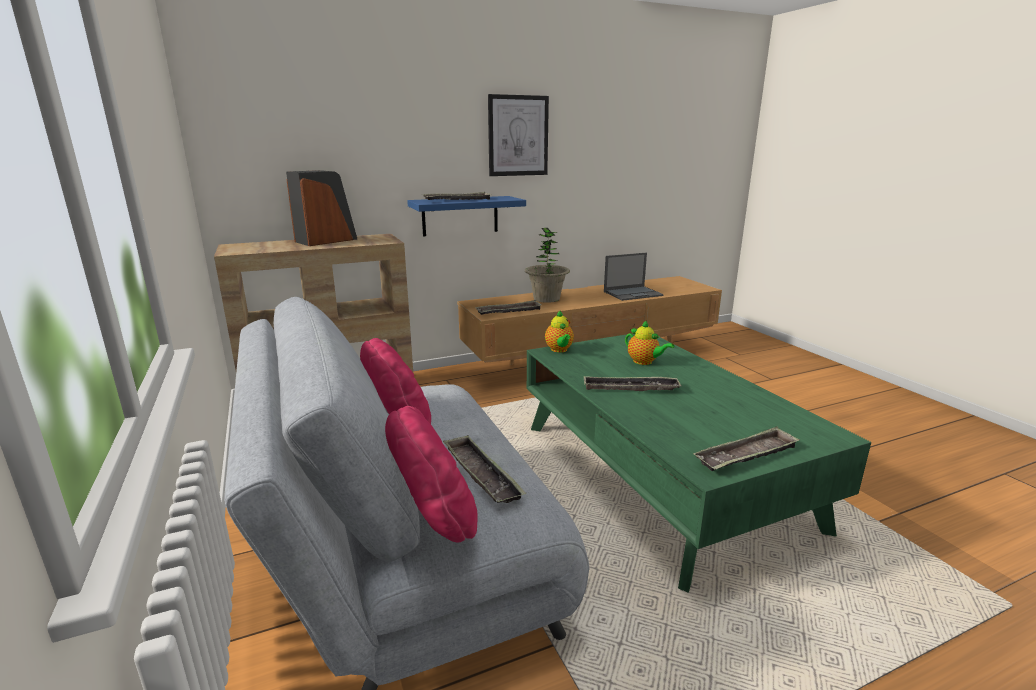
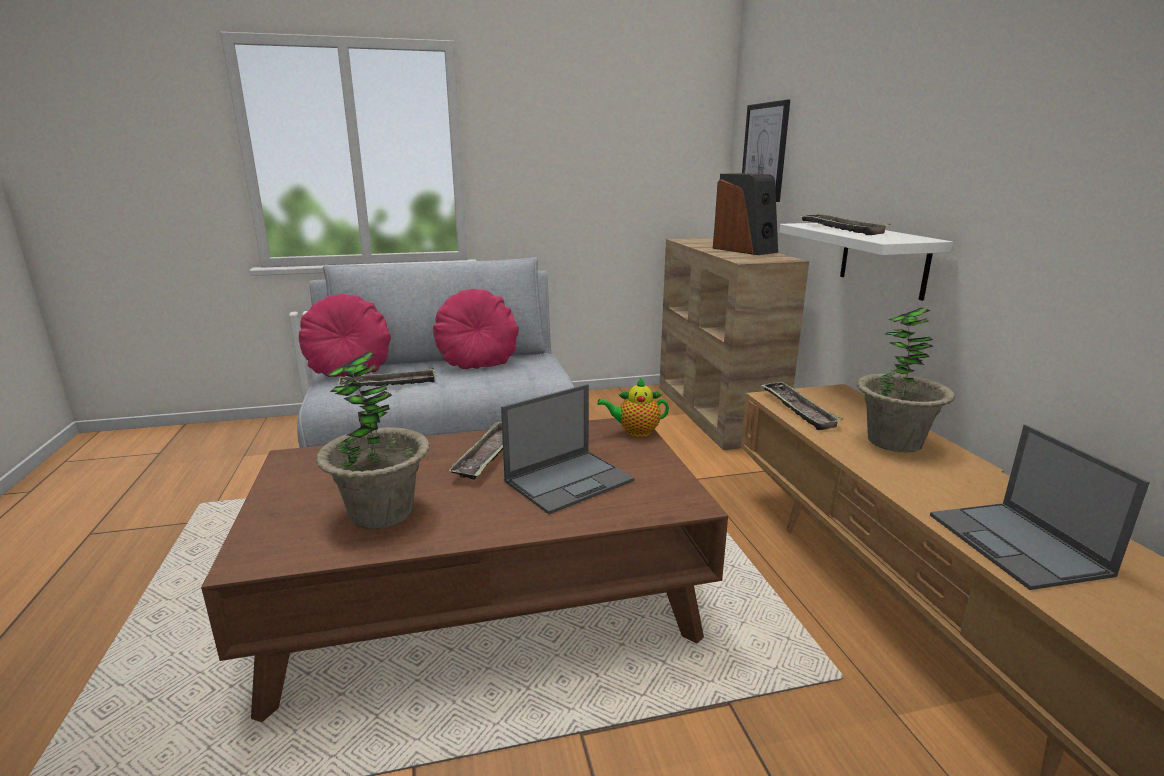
camera: 100 degrees right, 0 degrees up
blue shelf [407,196,526,237] -> white shelf [779,223,953,301]
picture [488,94,549,176] -> picture moved to [742,100,790,202]
green coffee table [527,334,871,593] -> brown coffee table [201,418,728,722]
teapot [625,321,674,365] -> laptop [501,384,635,514]
tray [693,426,800,471] -> none
none -> potted plant [316,351,430,529]

